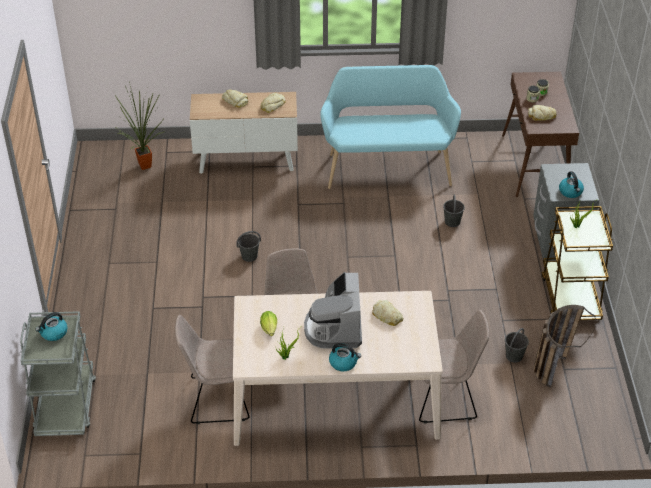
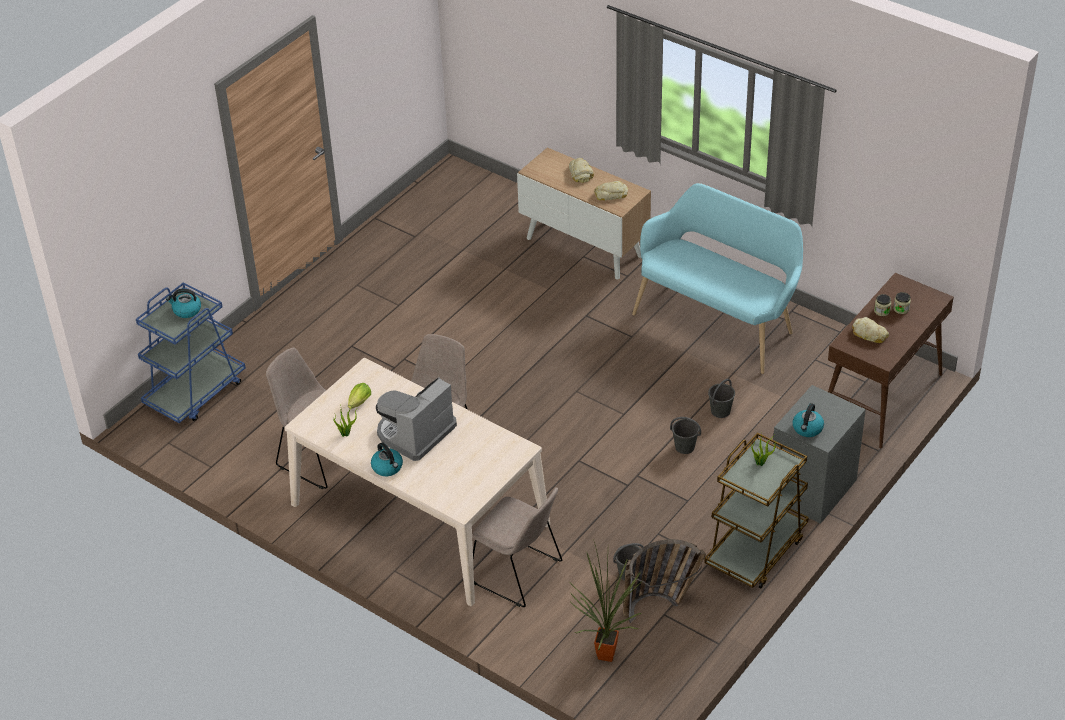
camera: 40 degrees right, 0 degrees up
grey cart [20,311,96,436] -> blue cart [136,282,246,423]
potted plant [115,82,163,170] -> potted plant moved to [570,539,642,662]
grey bucket [236,231,261,262] -> grey bucket moved to [670,417,701,454]
bread [372,300,403,326] -> none

